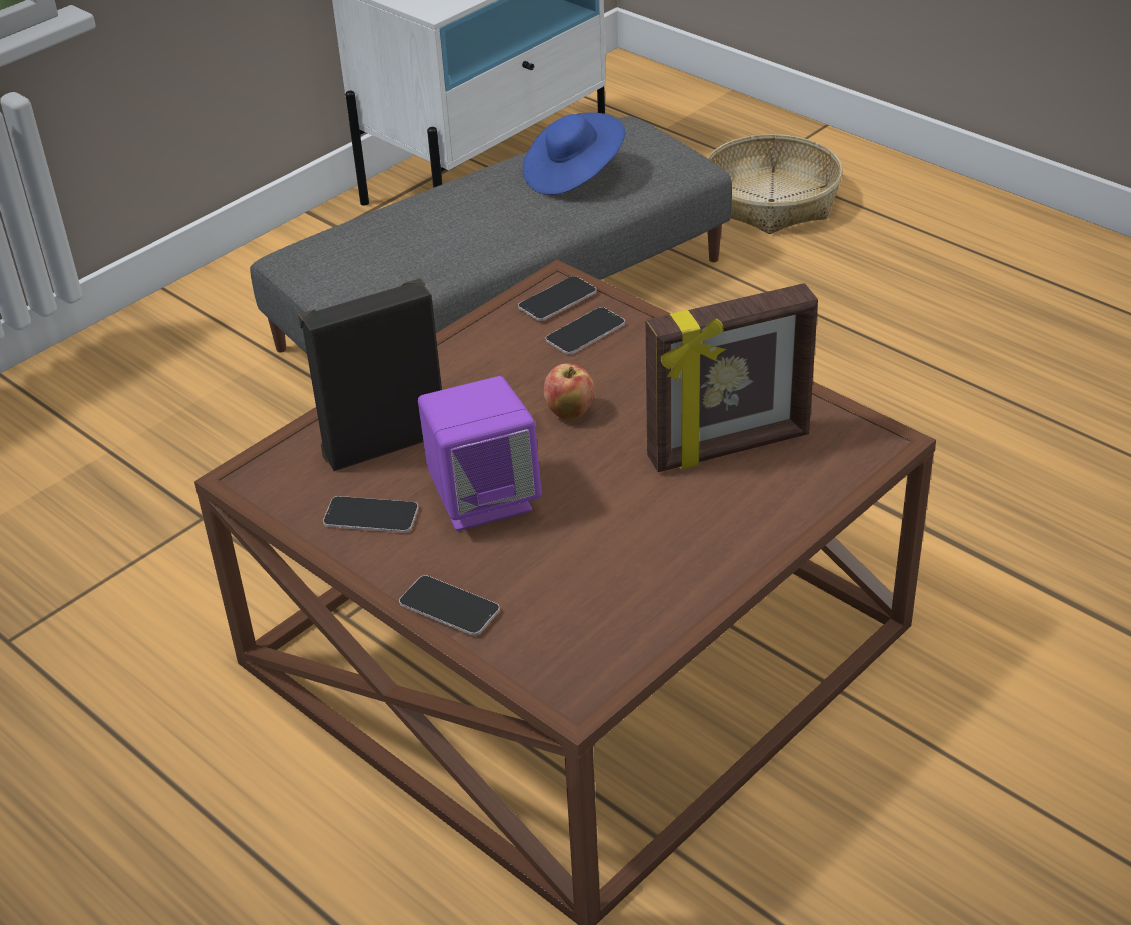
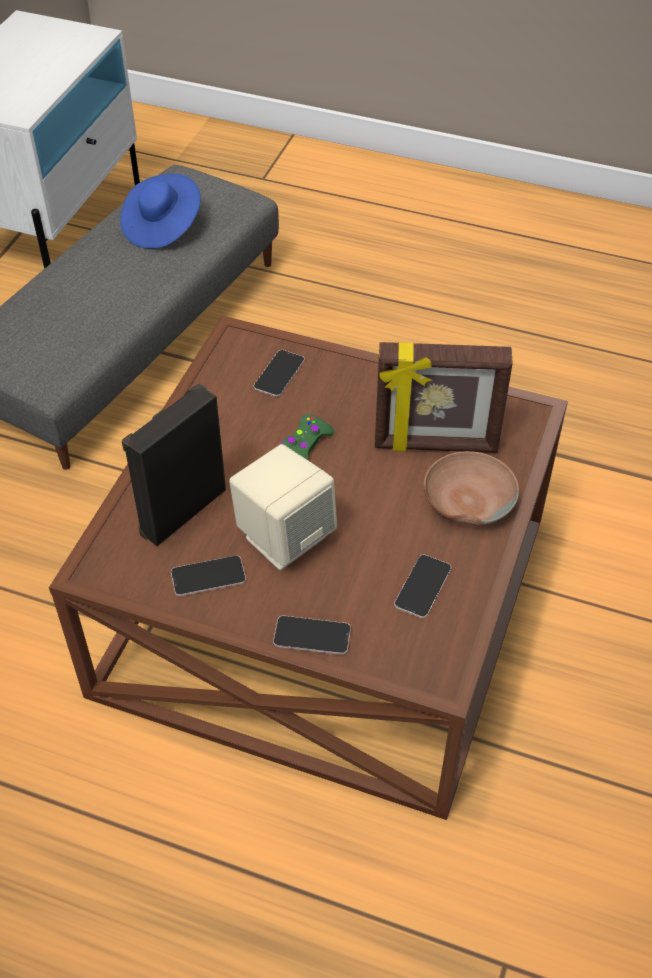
camera: 25 degrees left, 10 degrees up
purple speaker [418,376,542,531] -> beige speaker [229,444,337,570]
phone [518,276,596,321] -> phone moved to [394,555,451,618]
apple [544,363,594,419] -> green game controller [281,414,334,461]
picture frame [646,283,818,472] -> picture frame turned 45 degrees clockwise [375,342,513,453]
basket [708,134,843,234] -> none
none -> brown bowl [423,451,519,525]

